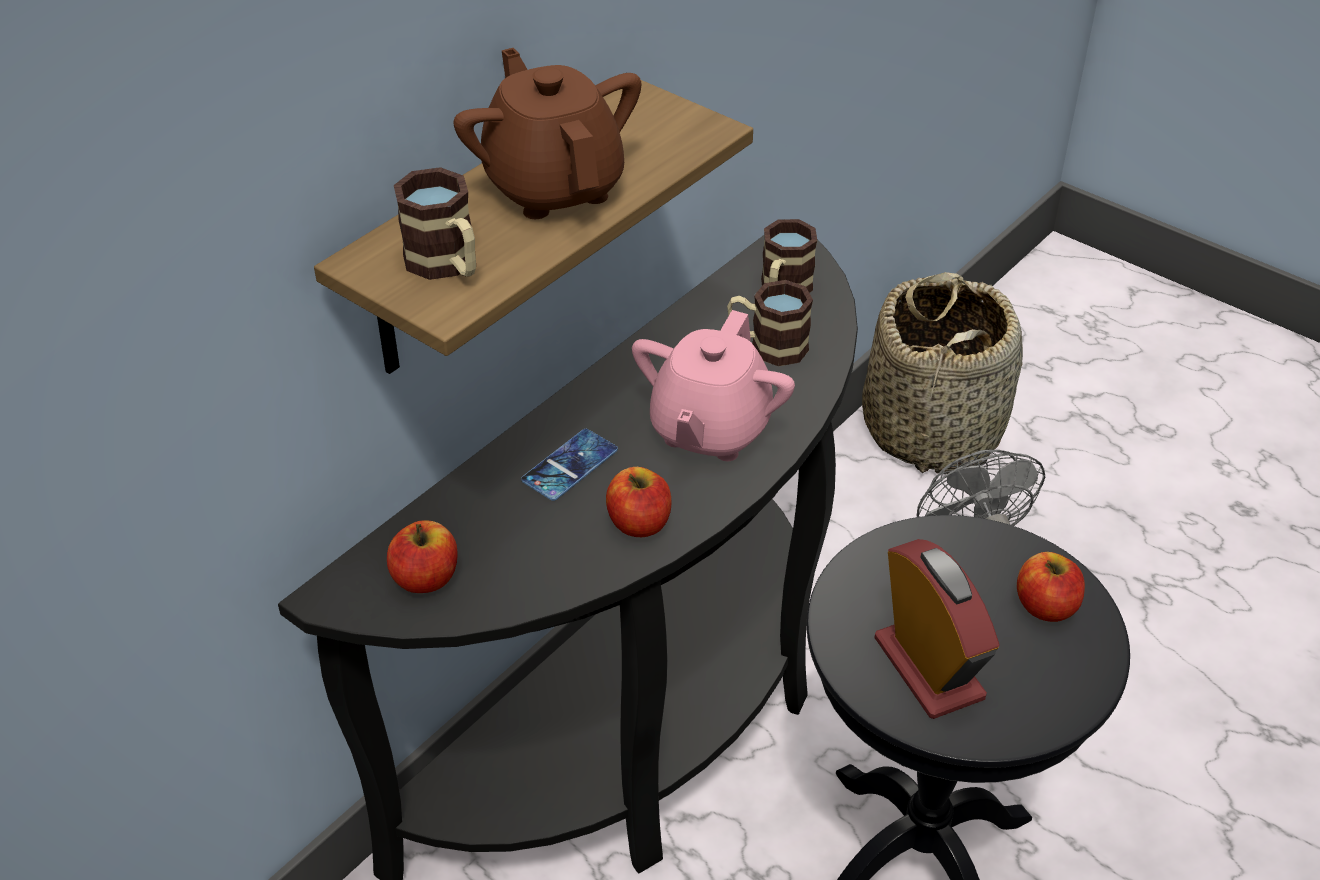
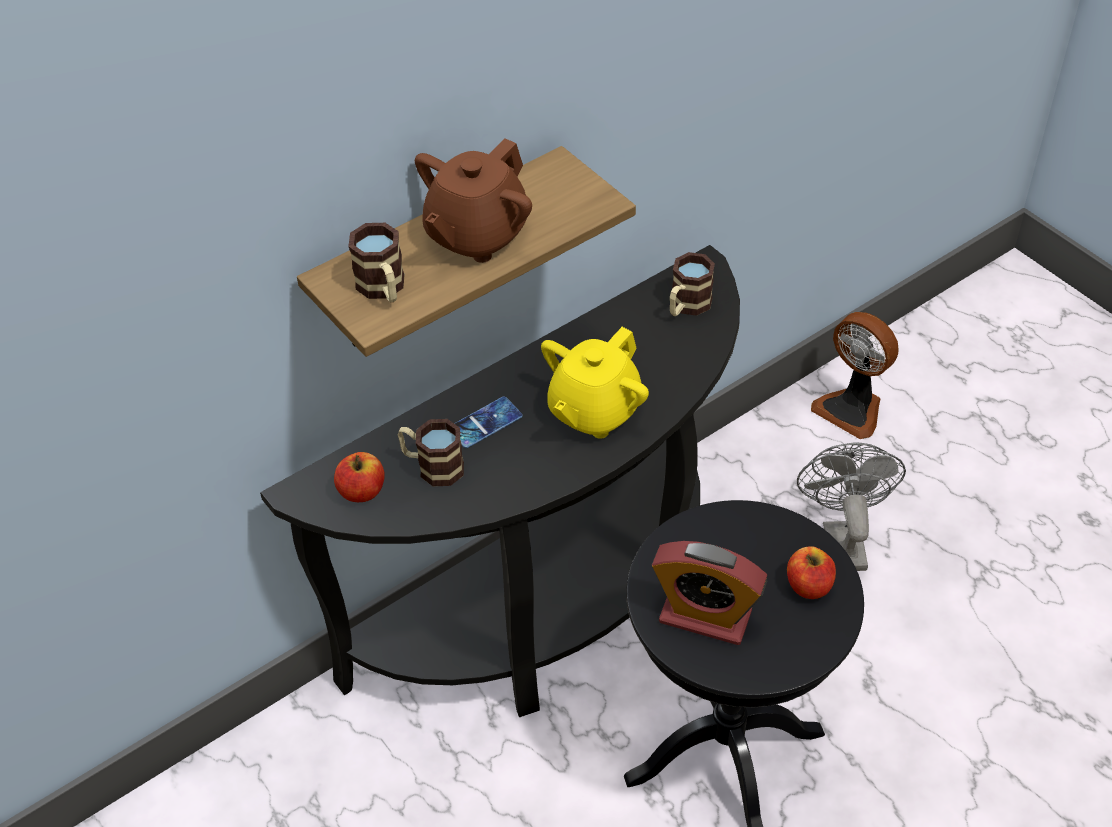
camera: 15 degrees right, 5 degrees up
brown teapot [453,48,641,219] -> brown teapot turned 135 degrees counterclockwise [415,138,532,263]
apple [606,467,671,537] -> none
pink teapot [632,310,795,461] -> yellow teapot [541,327,649,439]
mug [727,280,813,366] -> mug moved to [398,419,464,486]
basket [862,272,1023,474] -> fan [811,312,899,439]
alarm clock [874,539,1000,719] -> alarm clock turned 120 degrees clockwise [652,541,767,645]

